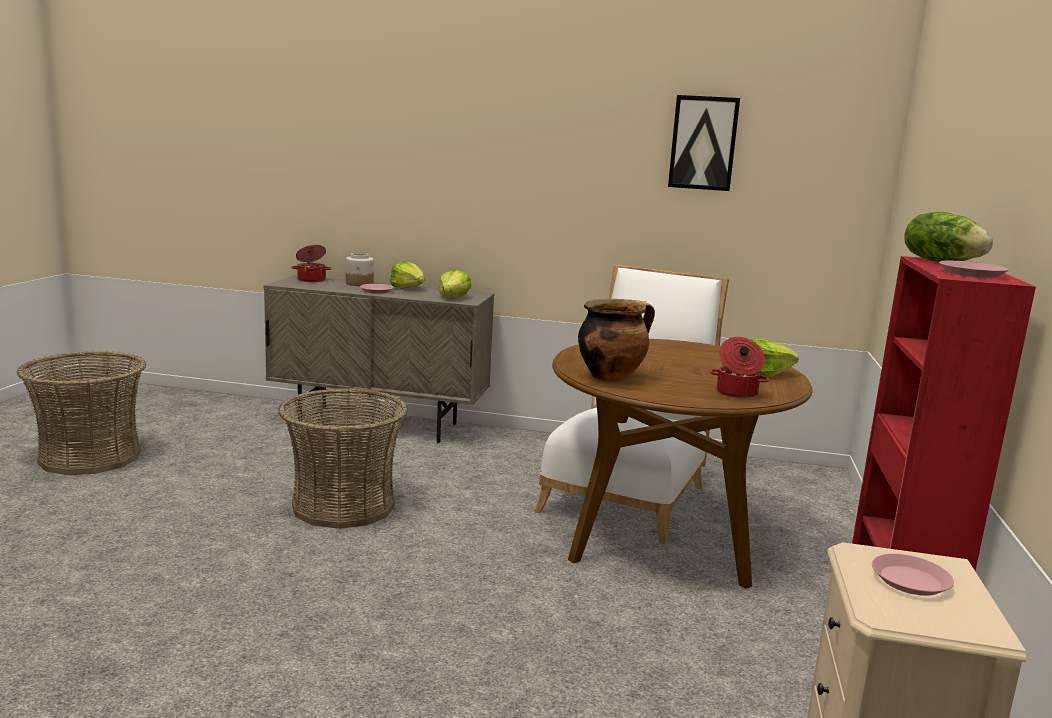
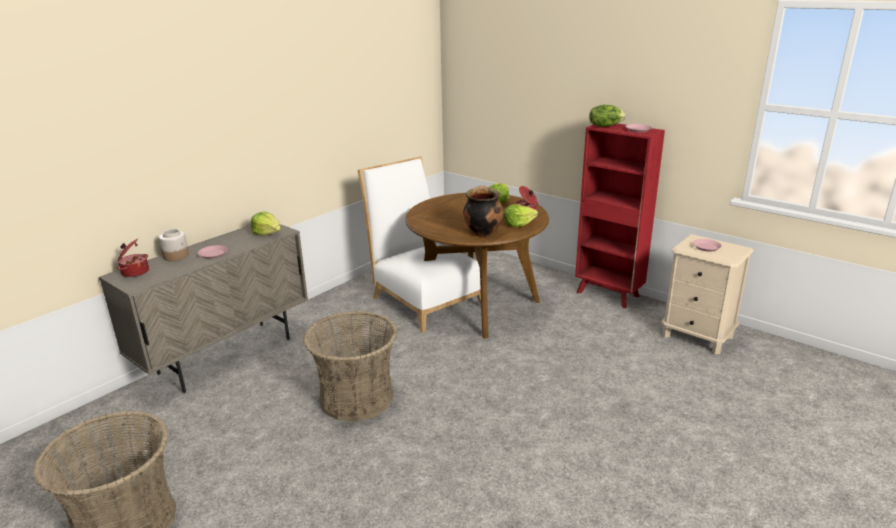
camera: 60 degrees left, 10 degrees up
lettuce [390,262,424,289] -> lettuce moved to [504,204,538,227]
picture [668,95,740,191] -> none

